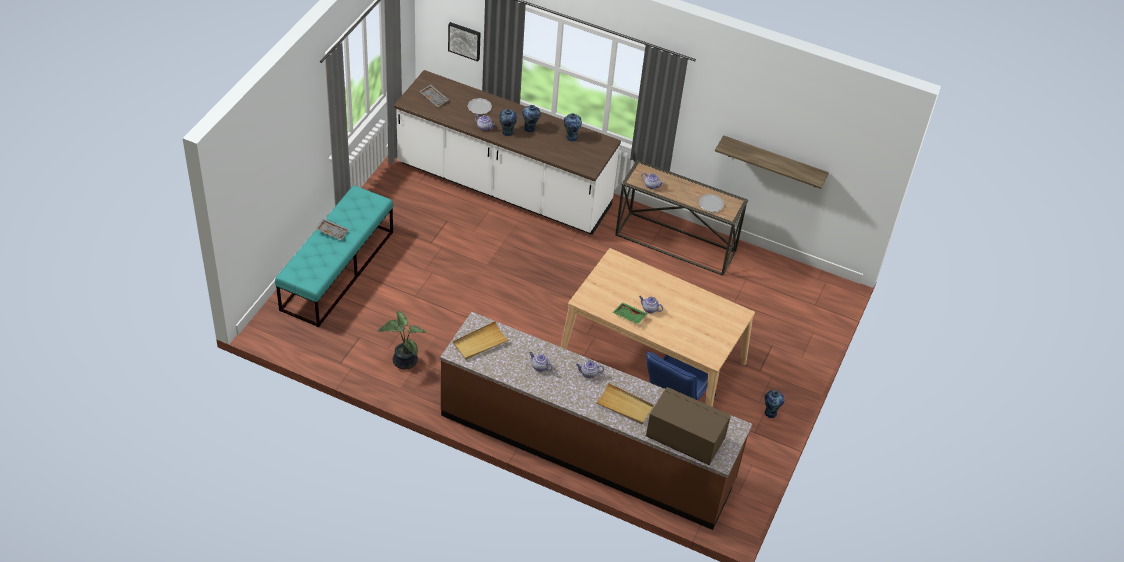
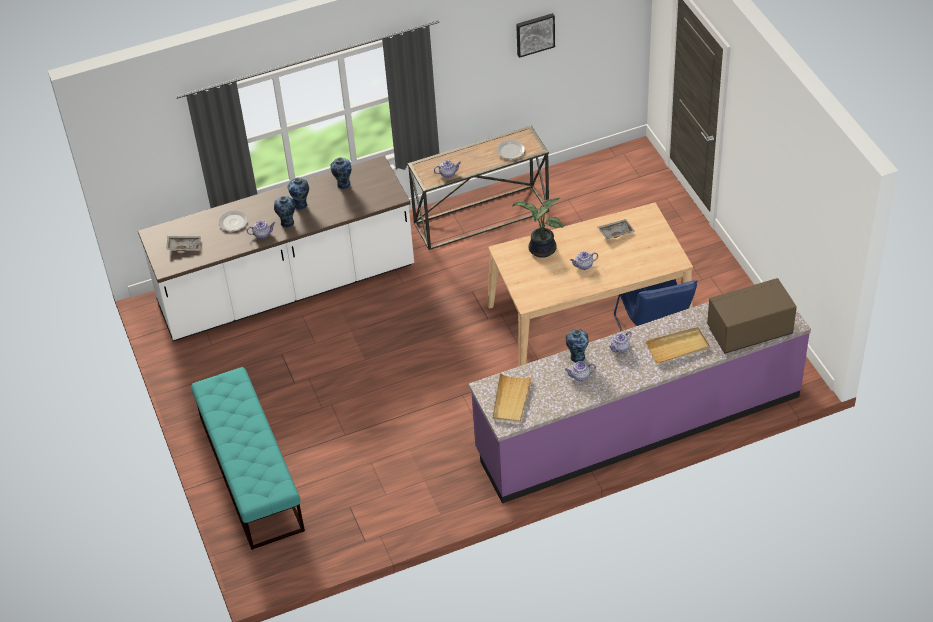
camera: 40 degrees left, 0 degrees up
grey tray [316,218,349,240] -> grey tray moved to [598,219,635,239]
potted plant [378,311,428,370] -> potted plant moved to [512,197,564,258]
brown counter [440,312,752,530] -> purple counter [469,302,811,503]
picture [448,22,481,62] -> picture moved to [516,13,555,58]
green tray [613,302,648,324] -> none
shelf [715,135,829,189] -> none
vase [765,390,784,418] -> vase moved to [566,329,588,363]

